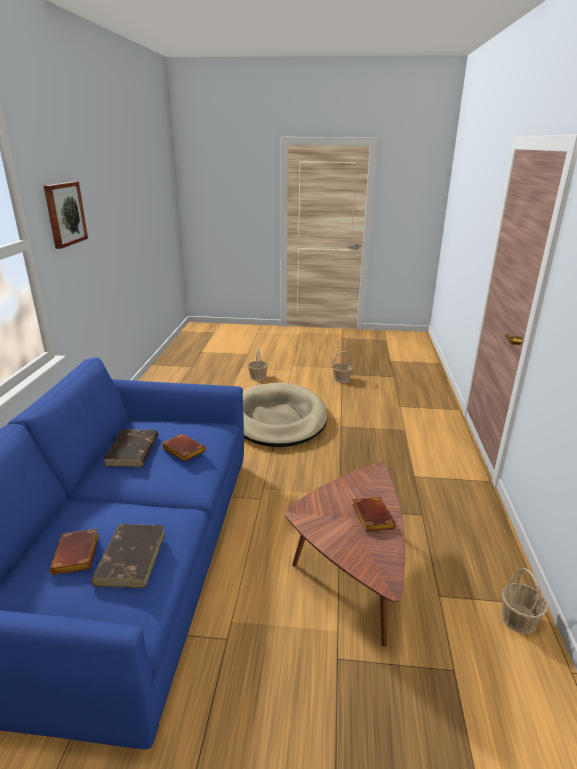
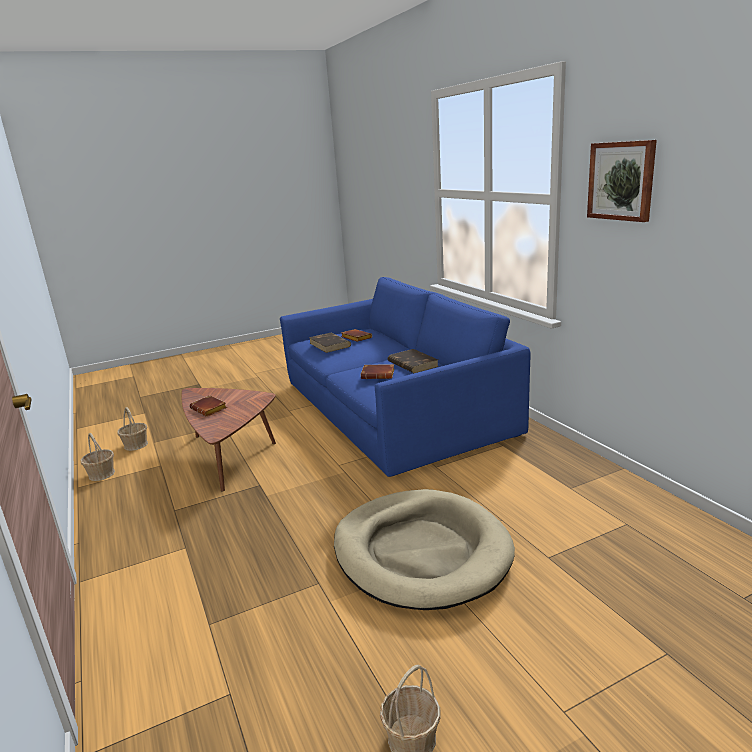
camera: 150 degrees right, 5 degrees down
basket [247,348,268,381] -> basket moved to [117,407,148,451]

